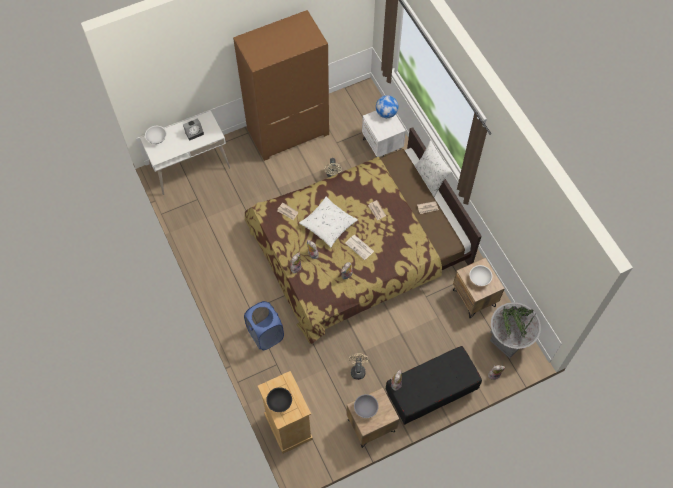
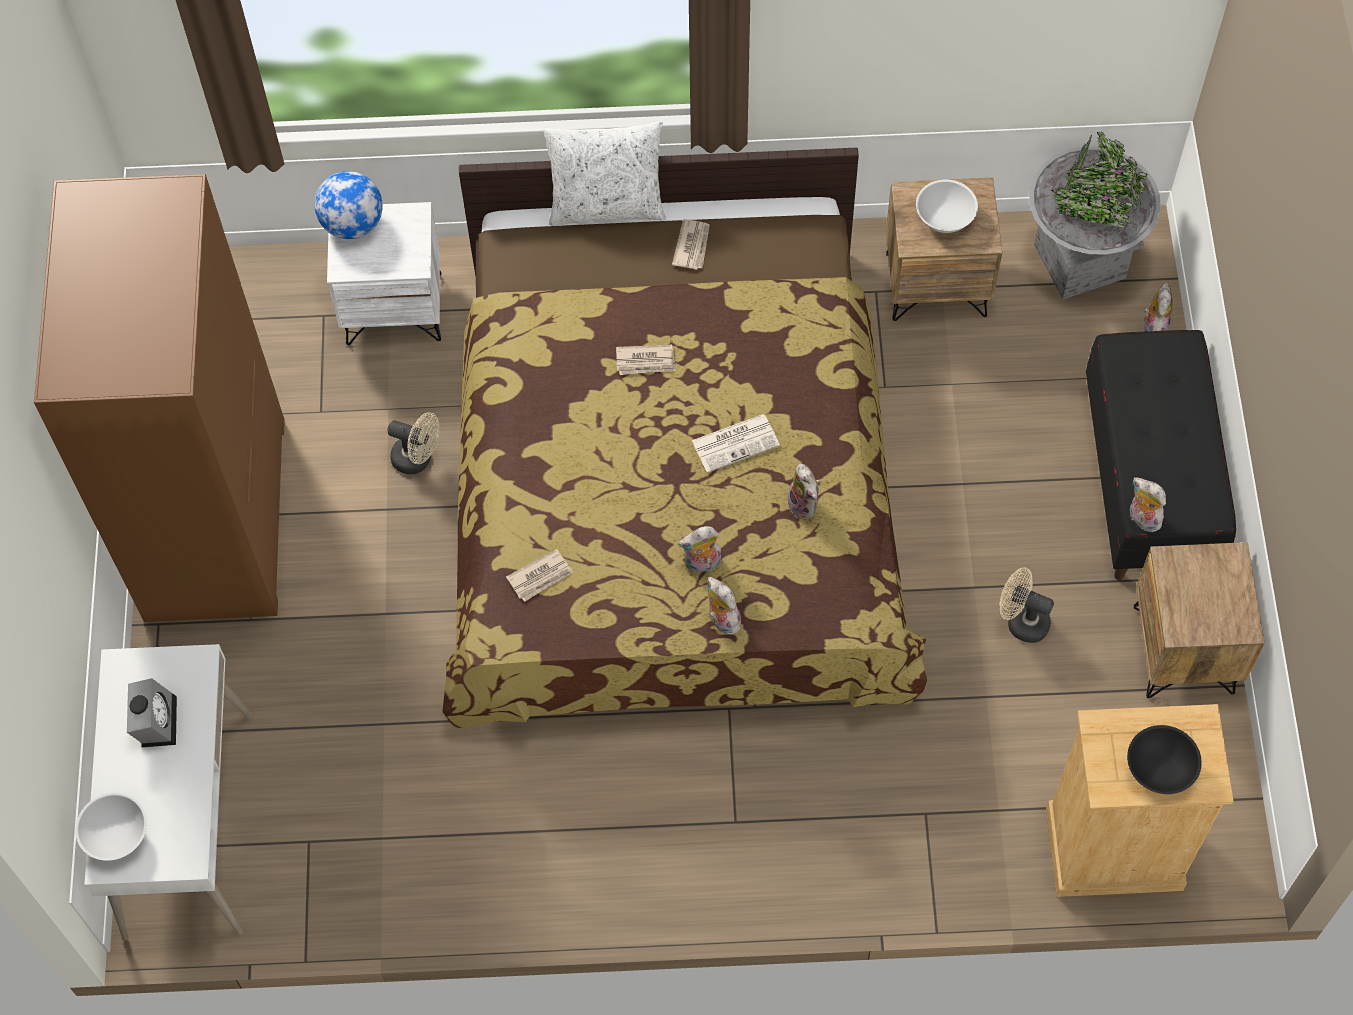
camera: 65 degrees left, 0 degrees up
blue laundry basket [244,301,284,350] -> none
white pillow [299,197,358,247] -> none
grey bowl [354,394,379,418] -> none

